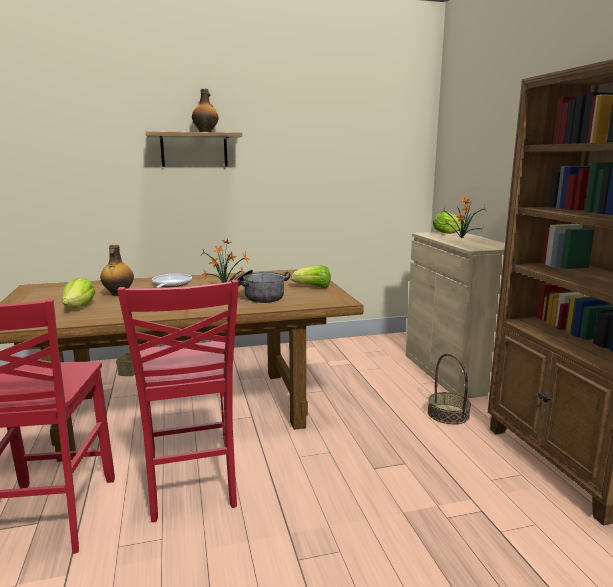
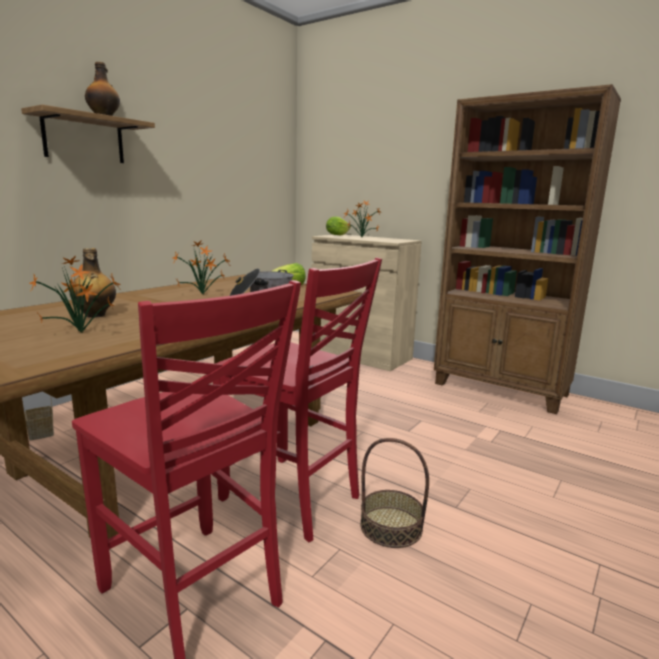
camera: 40 degrees left, 0 degrees up
lettuce [63,278,95,309] -> potted plant [30,256,122,332]
frying pan [152,274,192,288] -> none
basket [427,353,471,424] -> basket moved to [360,438,429,548]

